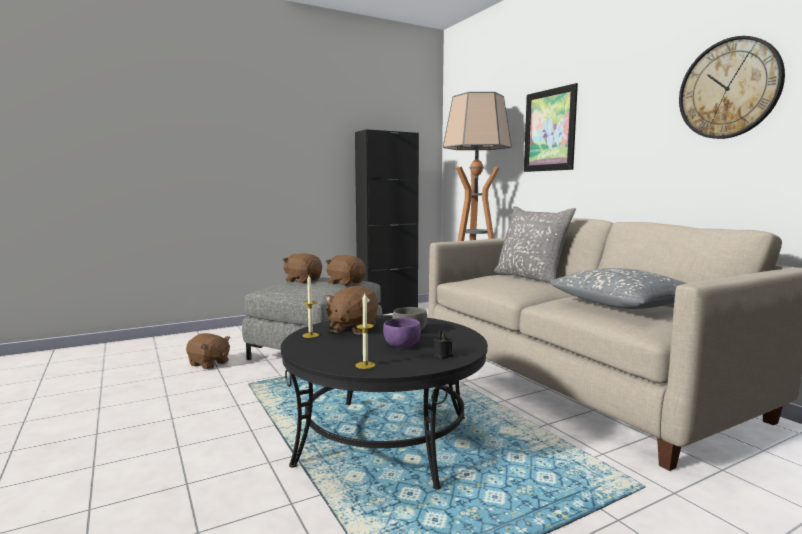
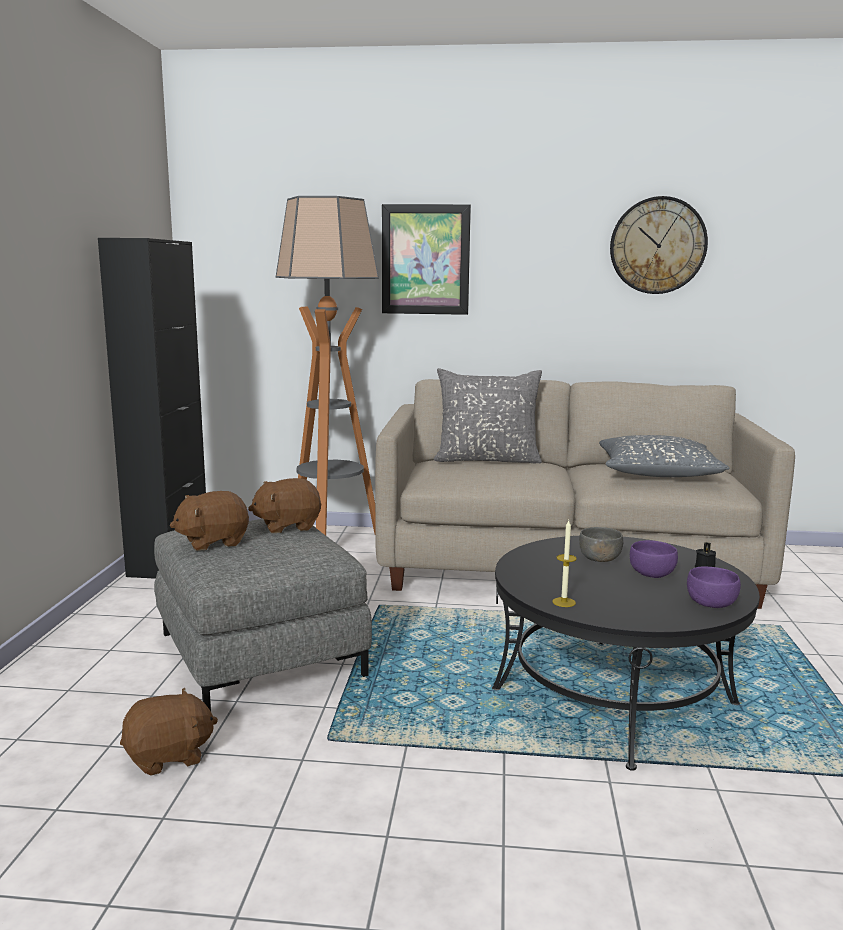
camera: 55 degrees left, 5 degrees up
brown plush toy [324,286,378,335] -> none
candle [356,293,375,369] -> purple bowl [687,566,741,608]

